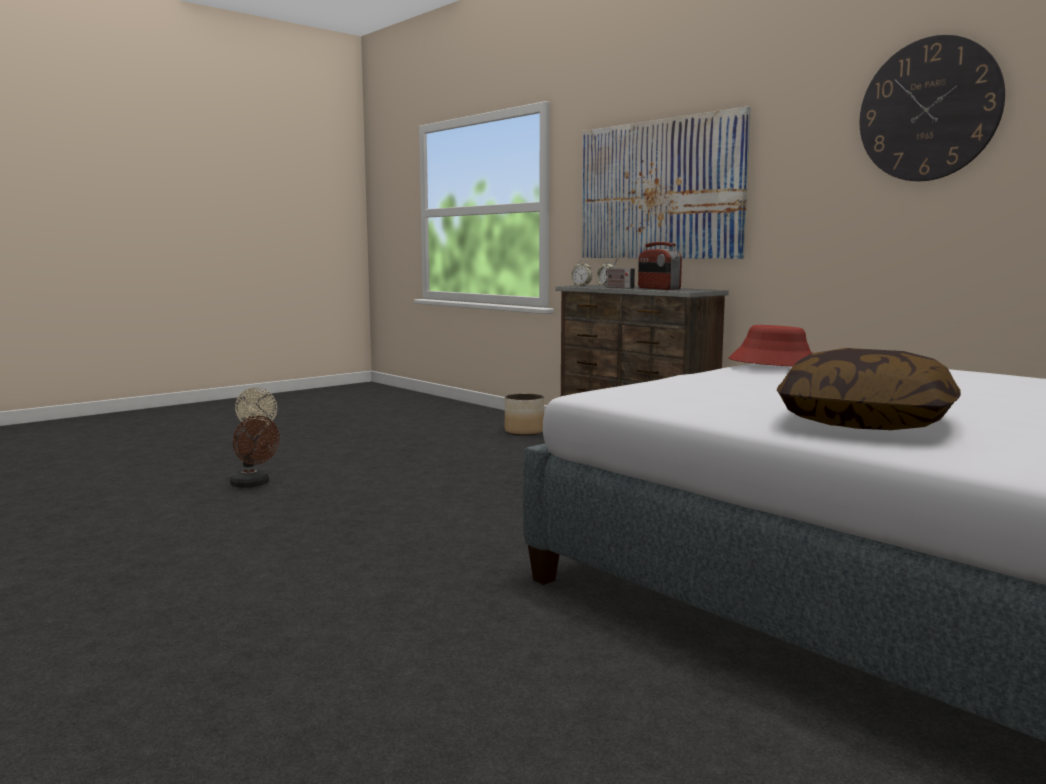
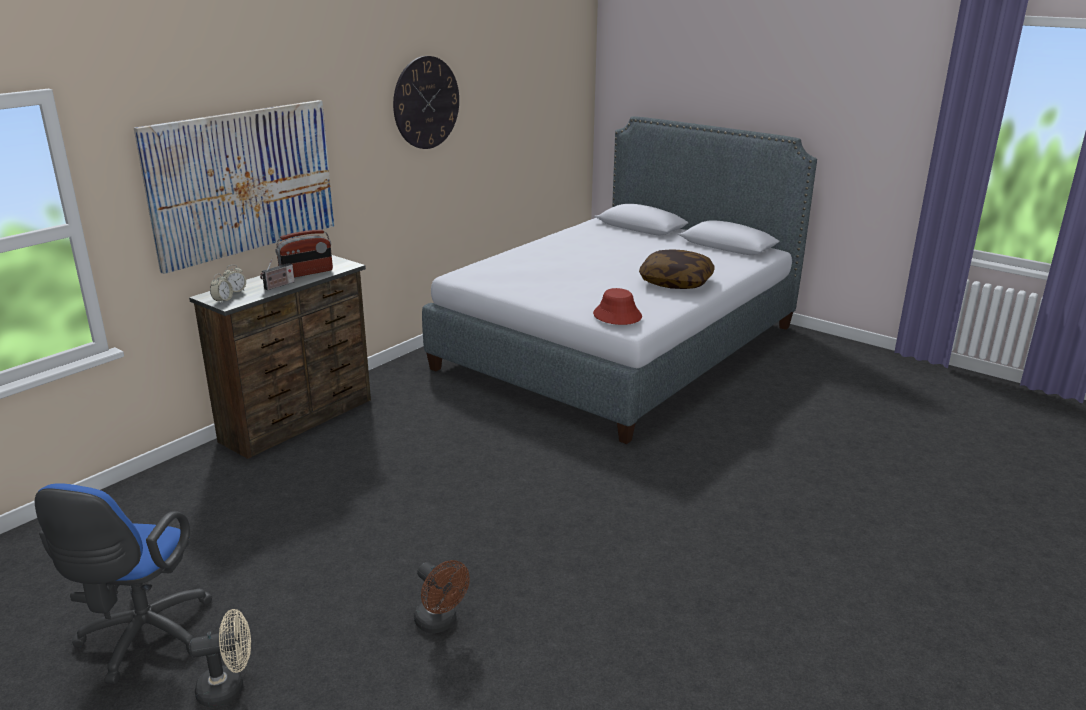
camera: 100 degrees left, 15 degrees up
brown fan [230,416,280,488] -> brown fan turned 105 degrees clockwise [414,560,470,633]
planter [505,393,544,436] -> none
red hat [728,325,812,366] -> red hat moved to [593,288,642,325]
none -> blue office chair [35,483,213,684]

